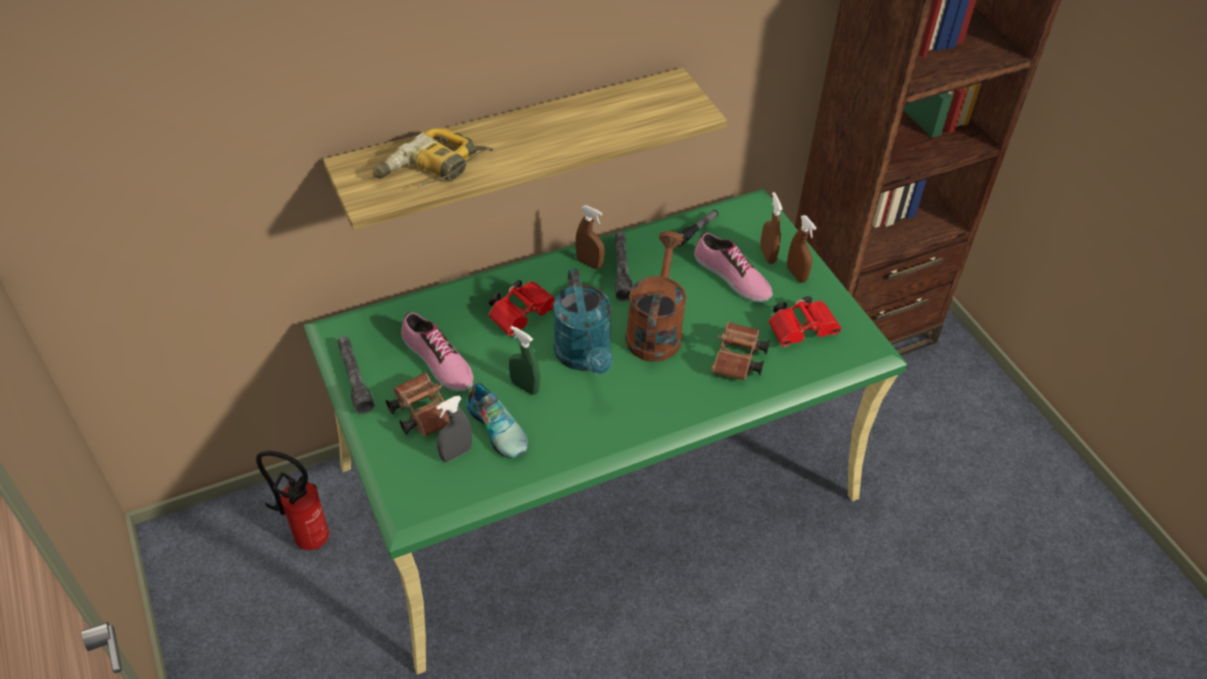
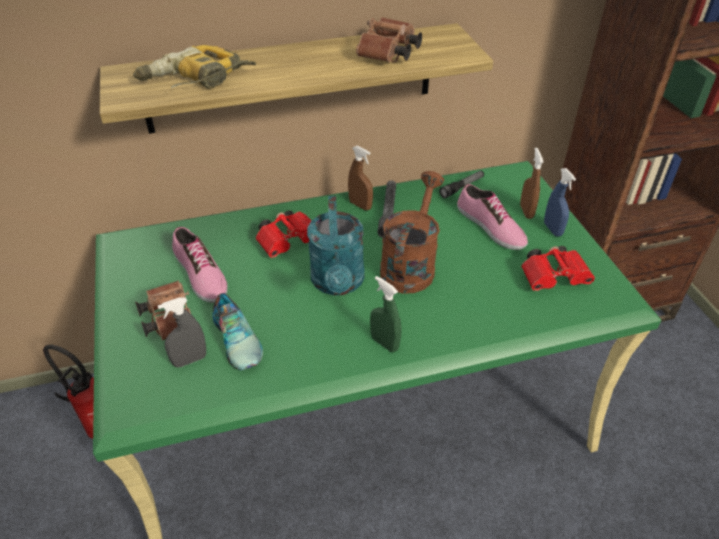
camera: 10 degrees right, 5 degrees down
grey flashlight [337,336,374,414] -> none
green spray bottle [509,326,540,395] -> green spray bottle moved to [370,276,401,352]
brown binoculars [711,322,770,380] -> brown binoculars moved to [356,17,422,62]
brown spray bottle [787,215,816,283] -> blue spray bottle [544,168,576,237]

